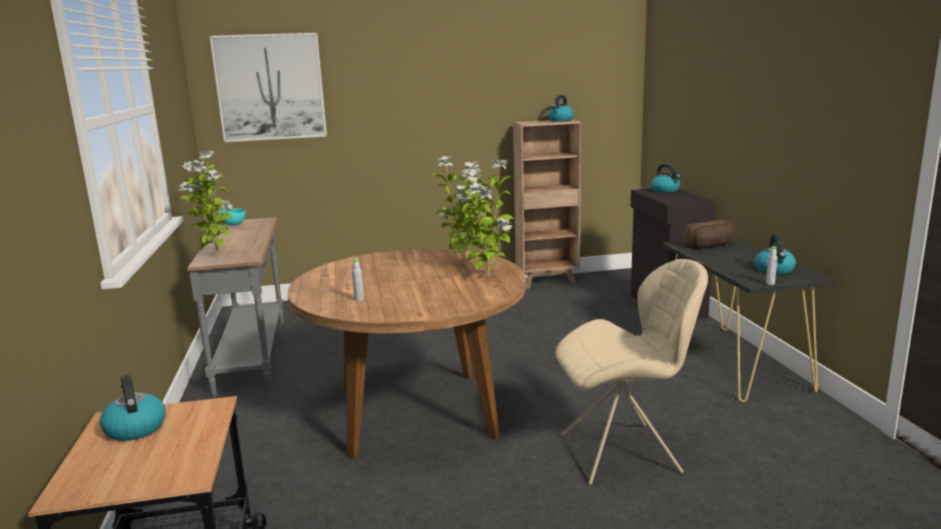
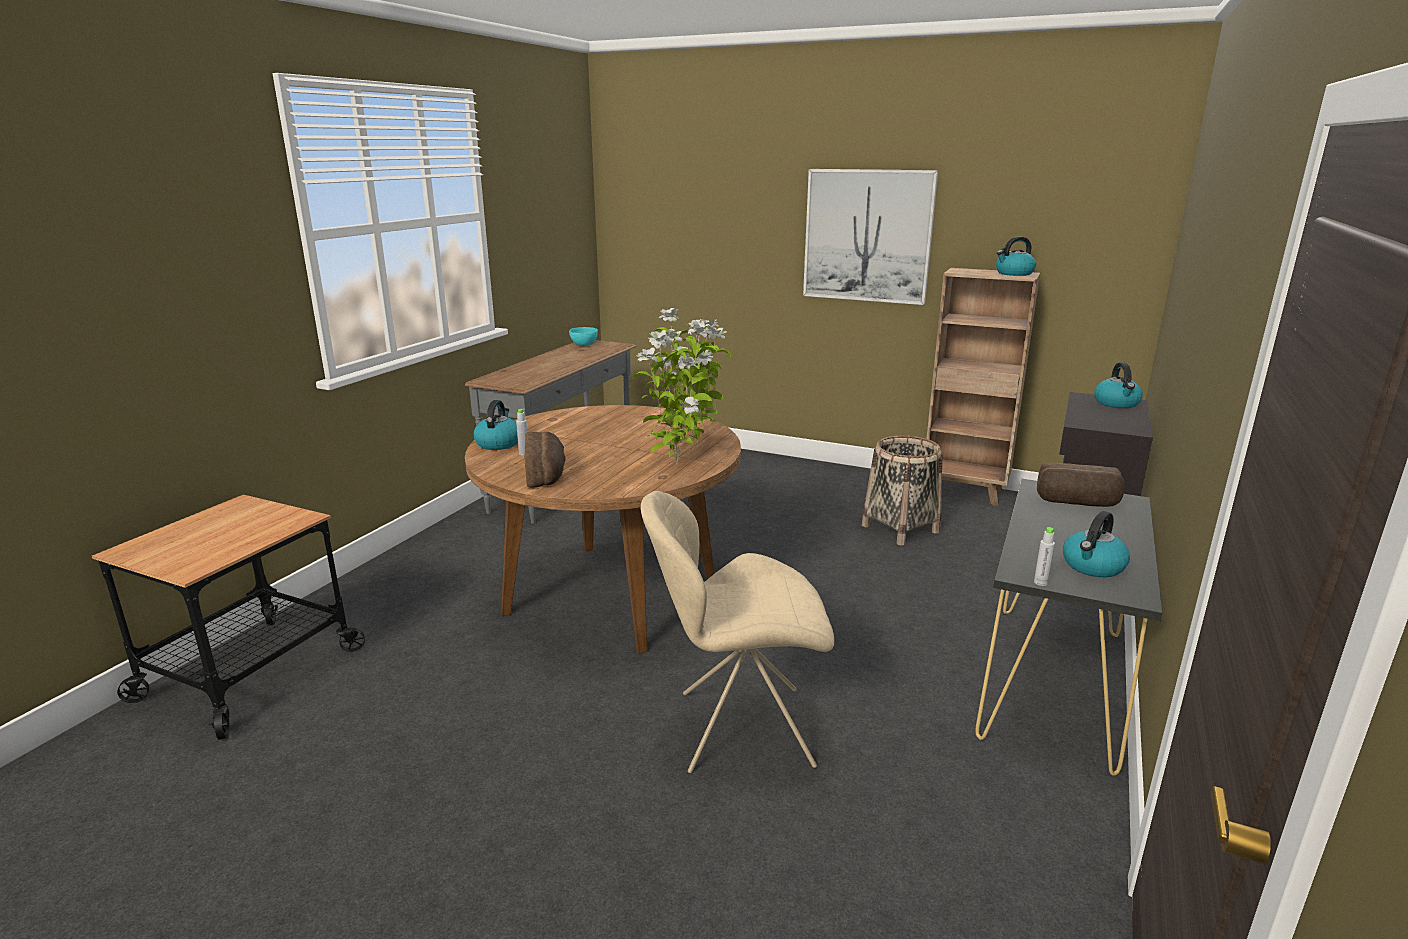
camera: 35 degrees right, 5 degrees up
kettle [100,375,166,441] -> kettle moved to [473,400,518,450]
potted plant [179,150,234,255] -> none
picture [210,33,327,142] -> picture moved to [803,169,938,305]
beige chair [555,259,708,485] -> beige chair turned 150 degrees clockwise [641,491,834,773]
none -> bread [524,432,566,488]
none -> basket [862,436,942,545]

